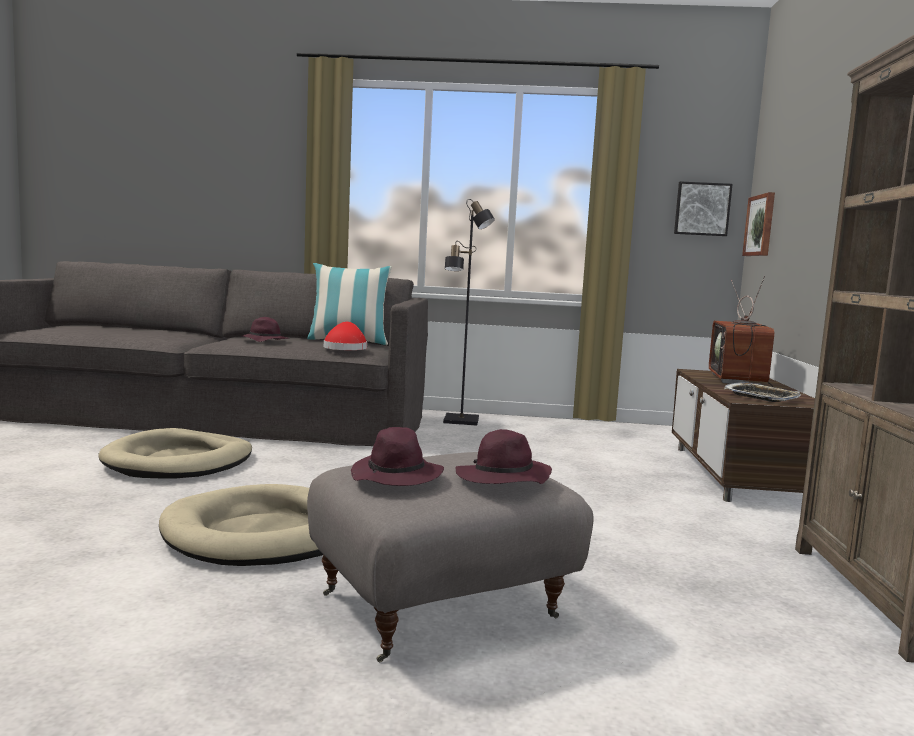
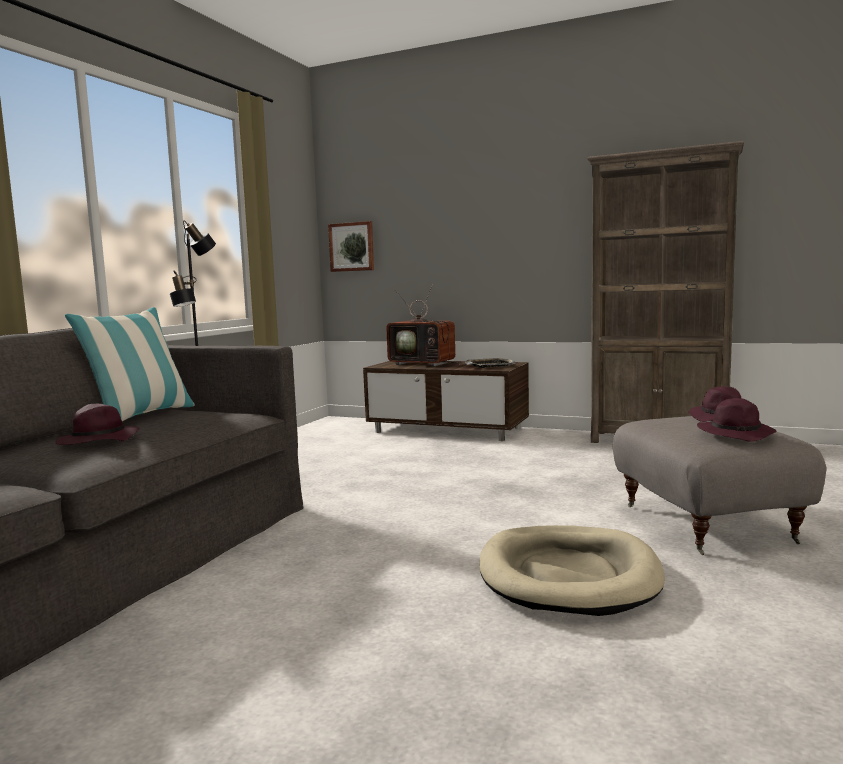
camera: 70 degrees left, 0 degrees up
beige dog bed [98,428,252,479] -> none
red hat [324,322,367,350] -> none
picture [674,181,733,236] -> none

